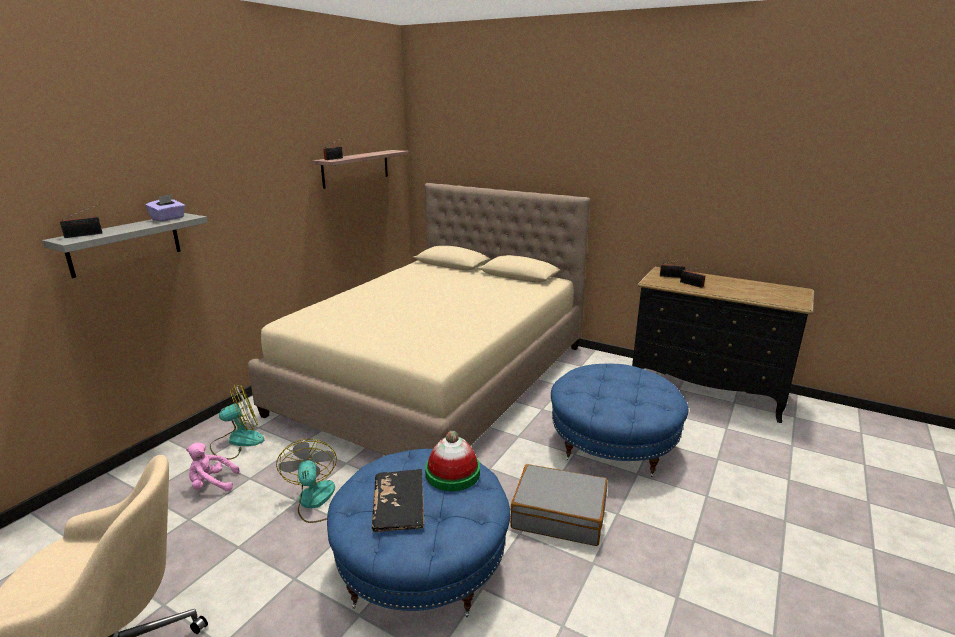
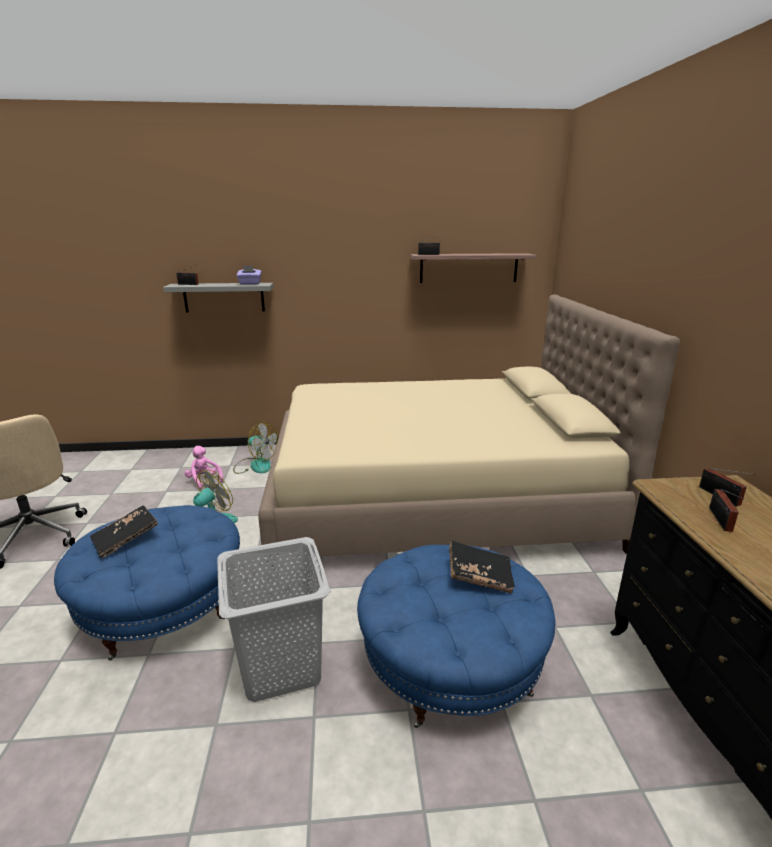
camera: 55 degrees right, 0 degrees up
hat [425,431,480,491] -> none
grey suitcase [510,464,608,546] -> grey laundry basket [217,537,330,702]
none -> black book [449,541,515,593]

